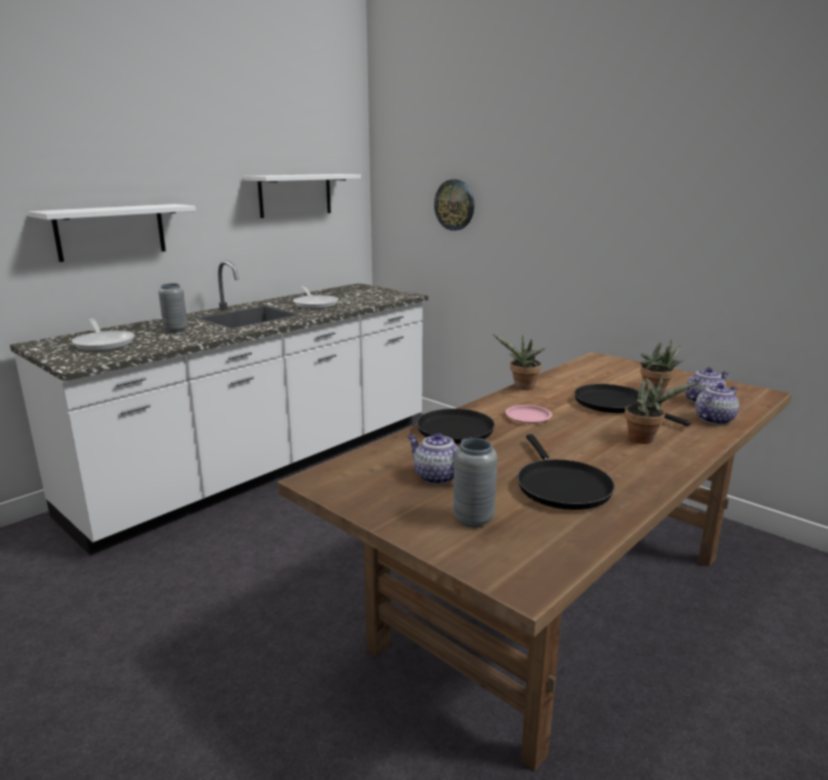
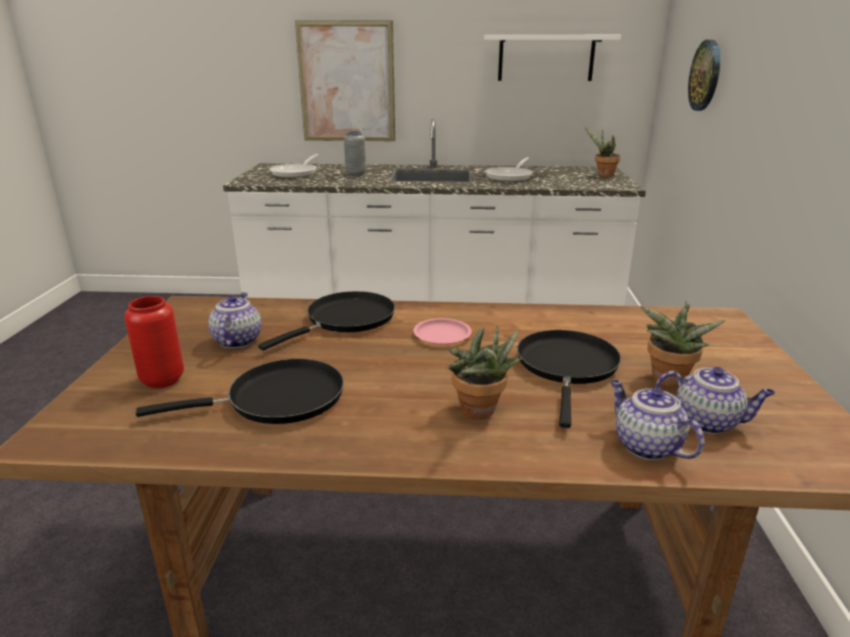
camera: 50 degrees right, 5 degrees up
white shelf [29,204,196,262] -> picture [295,20,395,141]
grey vase [453,438,497,527] -> red vase [124,296,184,388]
potted plant [493,334,545,390] -> potted plant moved to [585,128,621,177]
black frying pan [517,434,615,510] -> black frying pan turned 150 degrees counterclockwise [136,359,344,424]
teapot [695,383,739,425] -> teapot turned 135 degrees counterclockwise [610,380,705,460]

